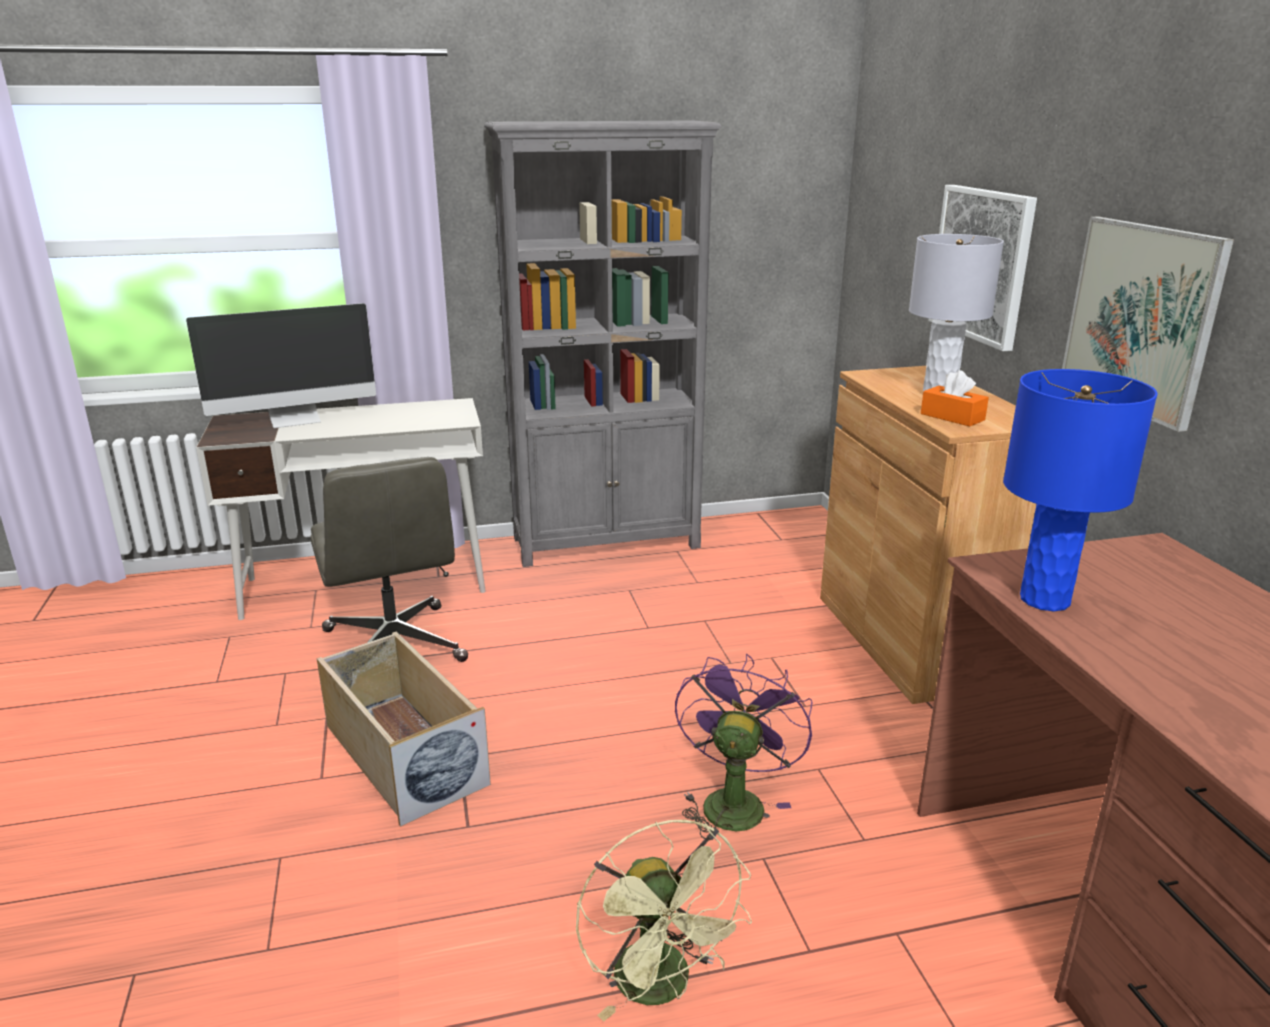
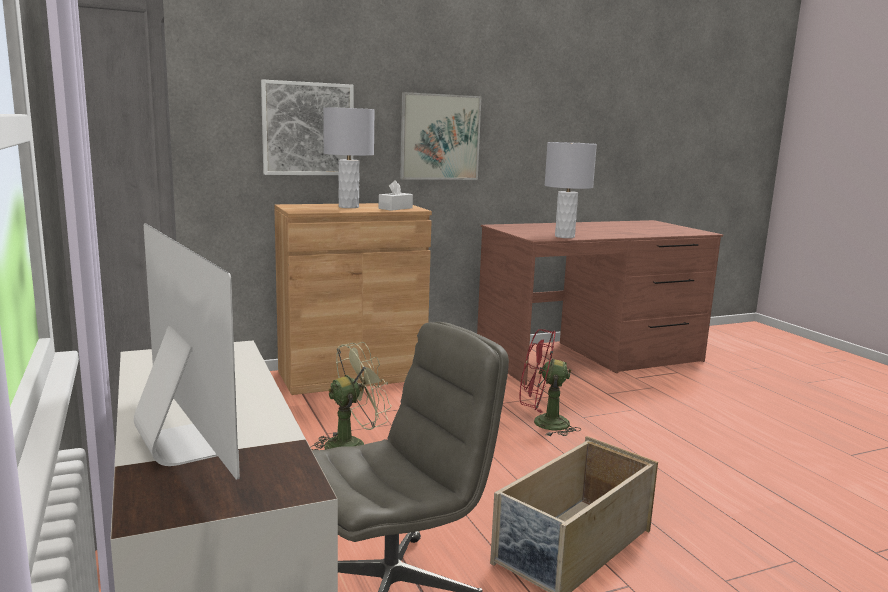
camera: 100 degrees left, 10 degrees down
green fan [576,820,752,1021] -> green fan moved to [310,342,392,450]
purple fan [675,654,812,840] -> red fan [519,329,581,436]
orange tissue box [921,370,989,427] -> white tissue box [379,180,413,211]
blue table lamp [1003,369,1158,611] -> grey table lamp [545,142,597,238]

